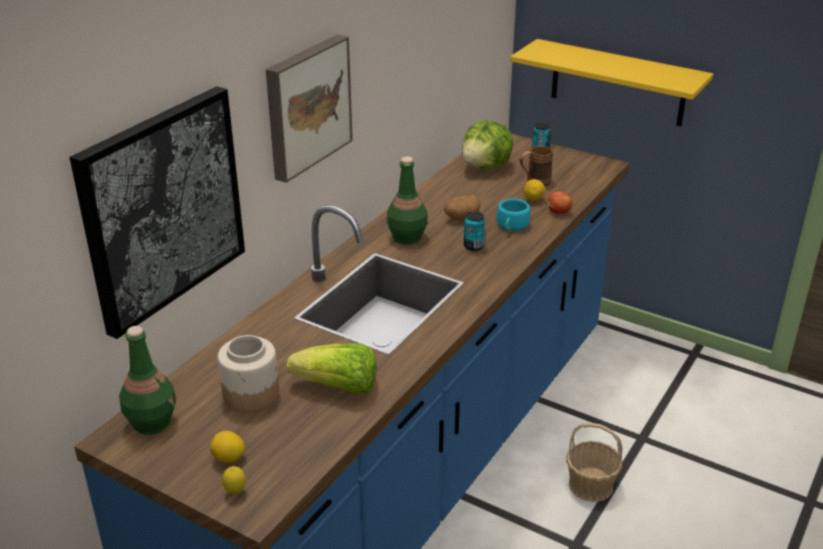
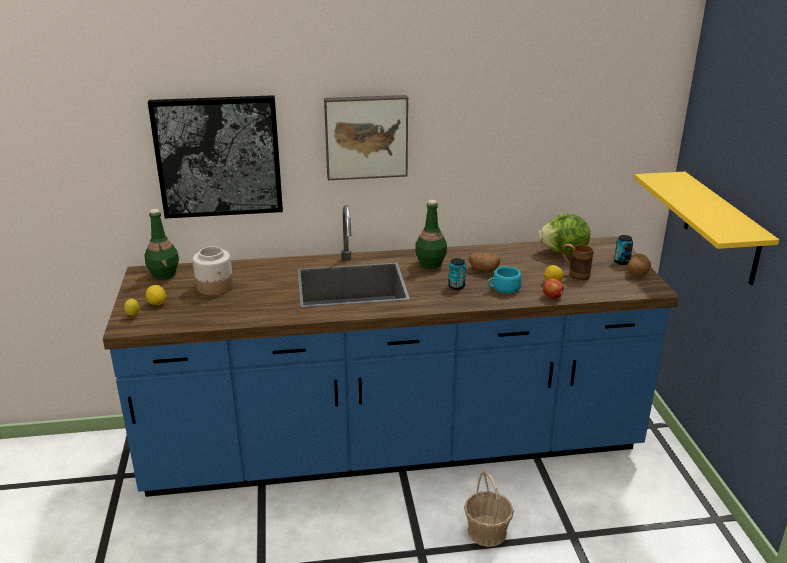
camera: 50 degrees right, 5 degrees down
lettuce [287,343,377,394] -> none
none -> potato [628,254,651,276]

